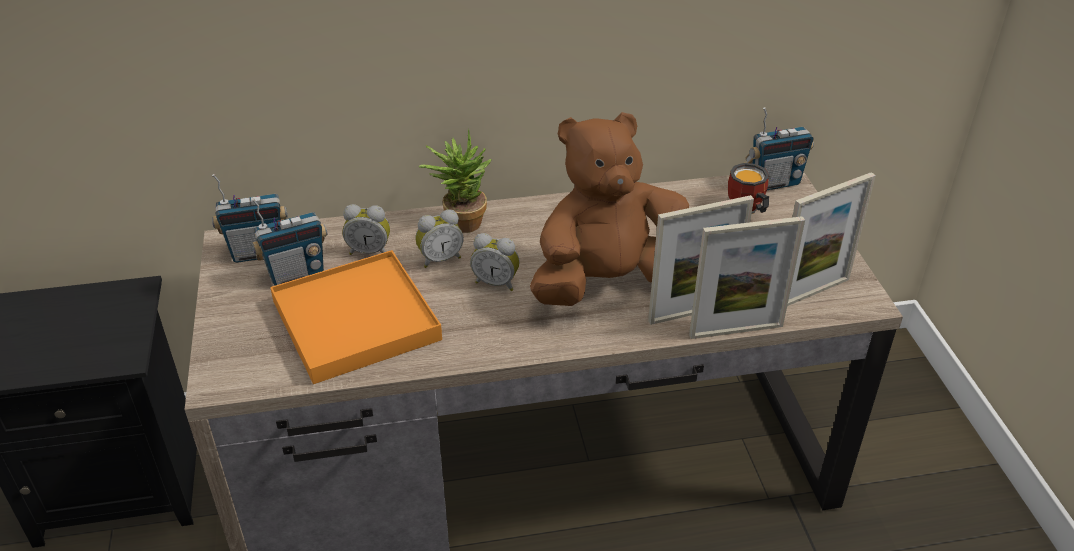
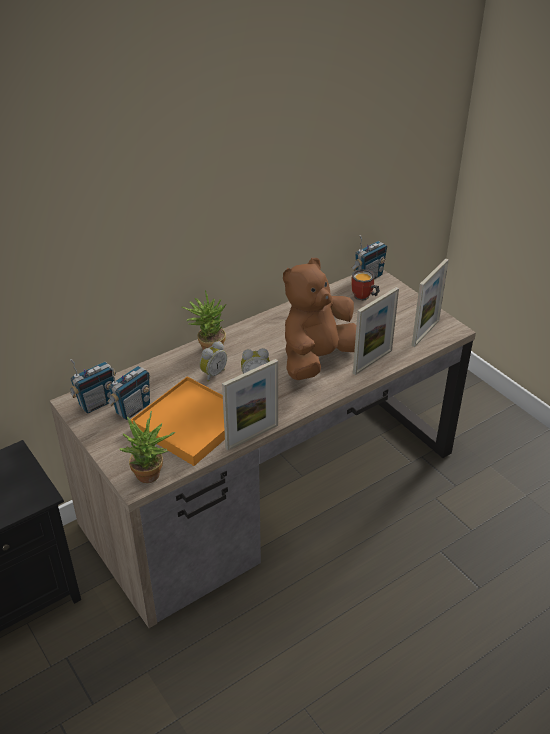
camera: 25 degrees left, 0 degrees up
alarm clock [343,204,390,255] -> none
picture frame [689,216,805,339] -> picture frame moved to [222,359,278,451]
none -> potted plant [119,411,175,483]

